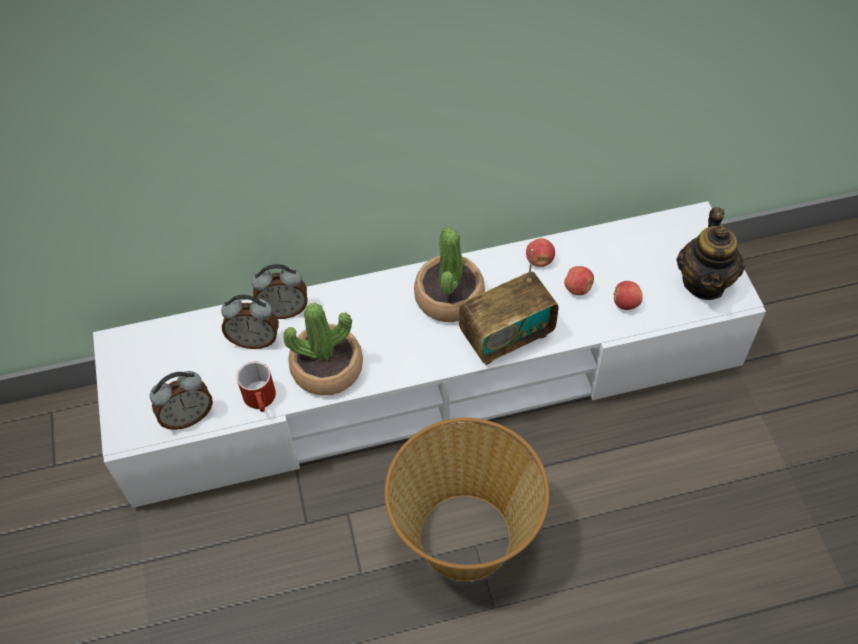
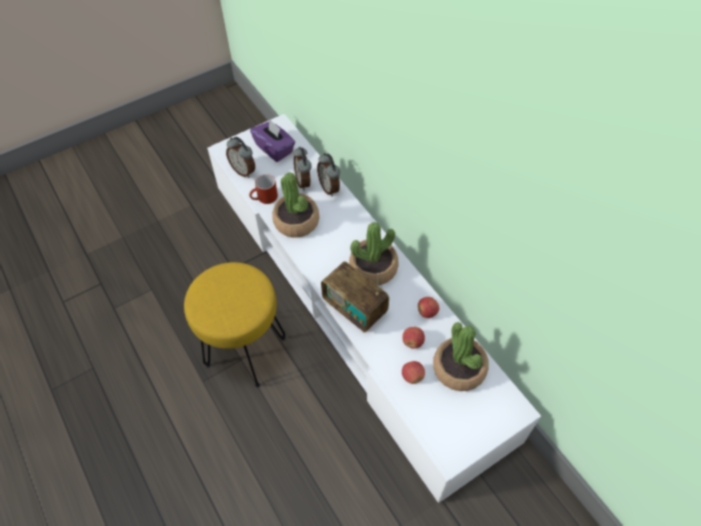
camera: 70 degrees right, 0 degrees up
basket [384,418,549,581] -> yellow stool [184,262,286,388]
teapot [677,207,745,300] -> none
none -> purple tissue box [250,120,295,162]
none -> potted plant [433,322,489,391]

